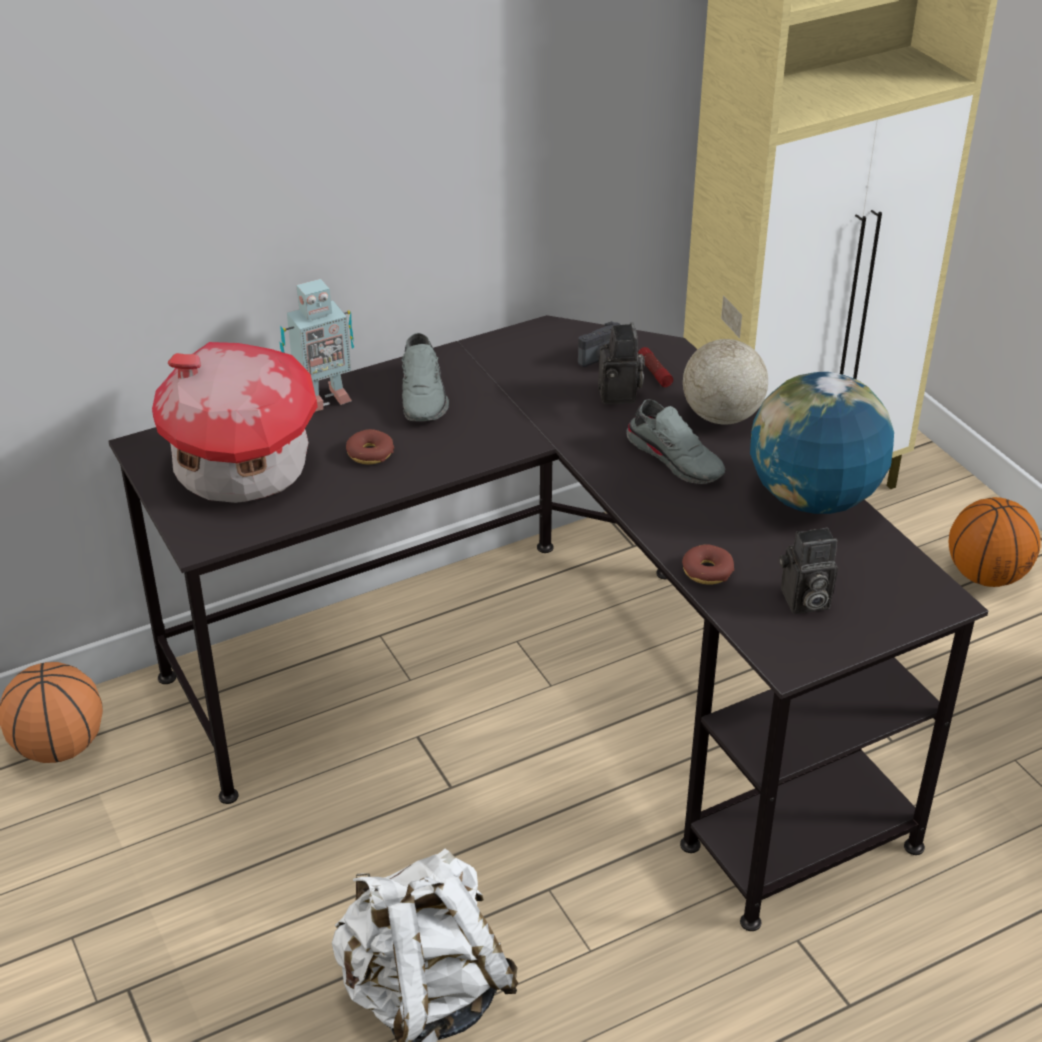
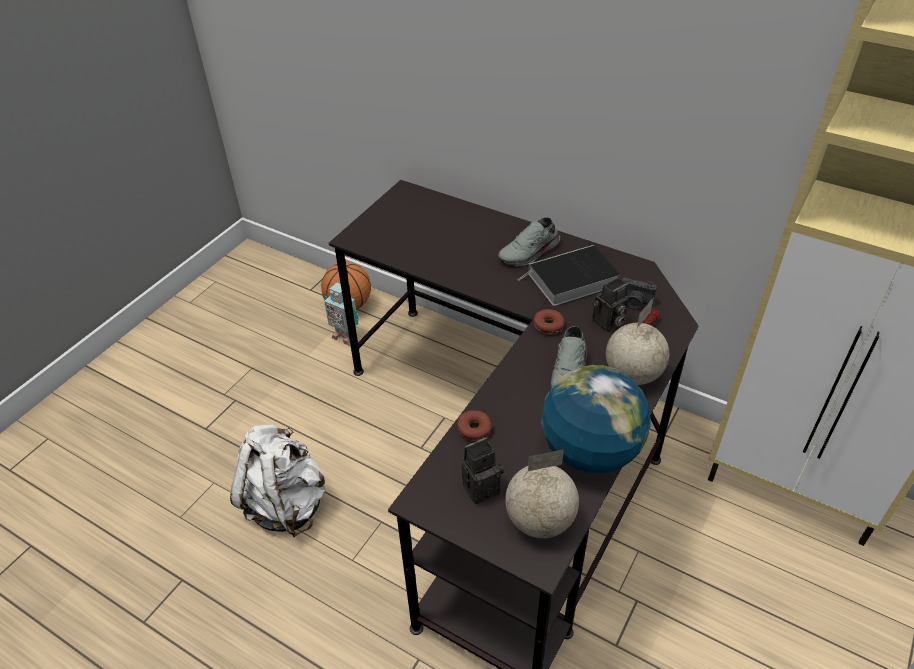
camera: 60 degrees right, 5 degrees up
toy house [152,342,318,503] -> none
toy robot [280,279,354,412] -> toy robot moved to [324,283,358,345]
donut [346,429,394,465] -> donut moved to [533,309,564,334]
camera [780,527,838,614] -> camera turned 105 degrees clockwise [461,437,504,504]
basketball [949,497,1041,587] -> none
none -> globe [505,449,579,538]
none -> book [517,245,620,306]

